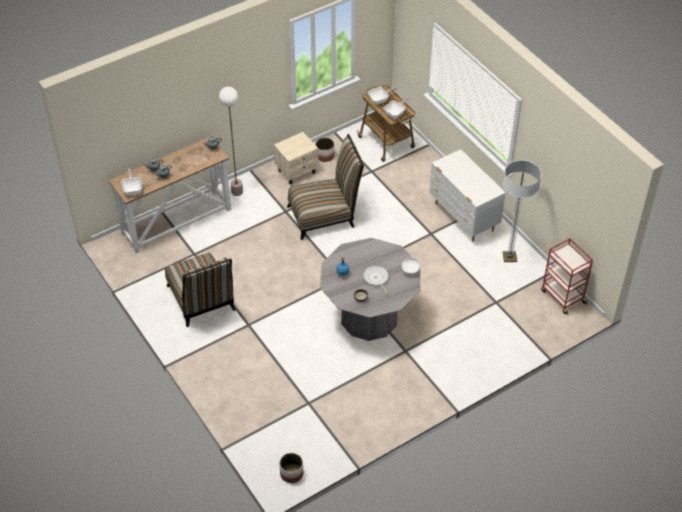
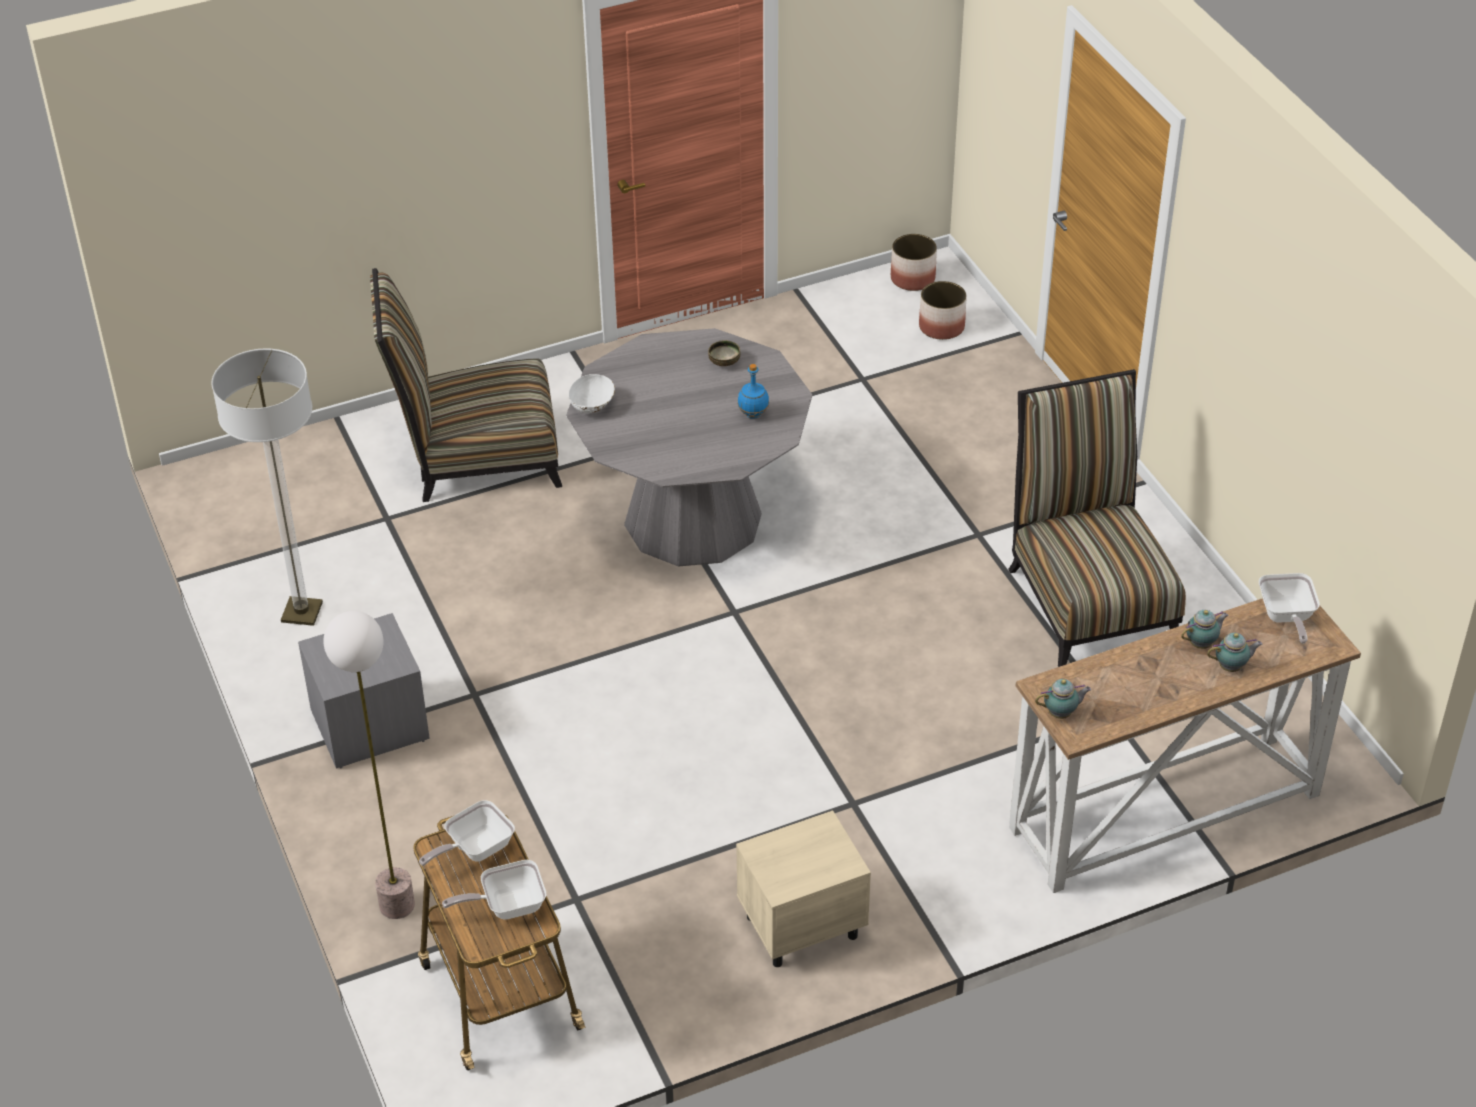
camera: 170 degrees left, 5 degrees down
floor lamp [219,87,243,196] -> floor lamp moved to [324,611,415,919]
chair [287,134,364,240] -> chair moved to [370,268,562,502]
planter [316,138,334,162] -> planter moved to [919,281,967,340]
frying pan [364,266,389,295] -> none
white dresser [429,149,506,242] -> grey nightstand [298,613,430,768]
red cart [541,238,593,315] -> none

